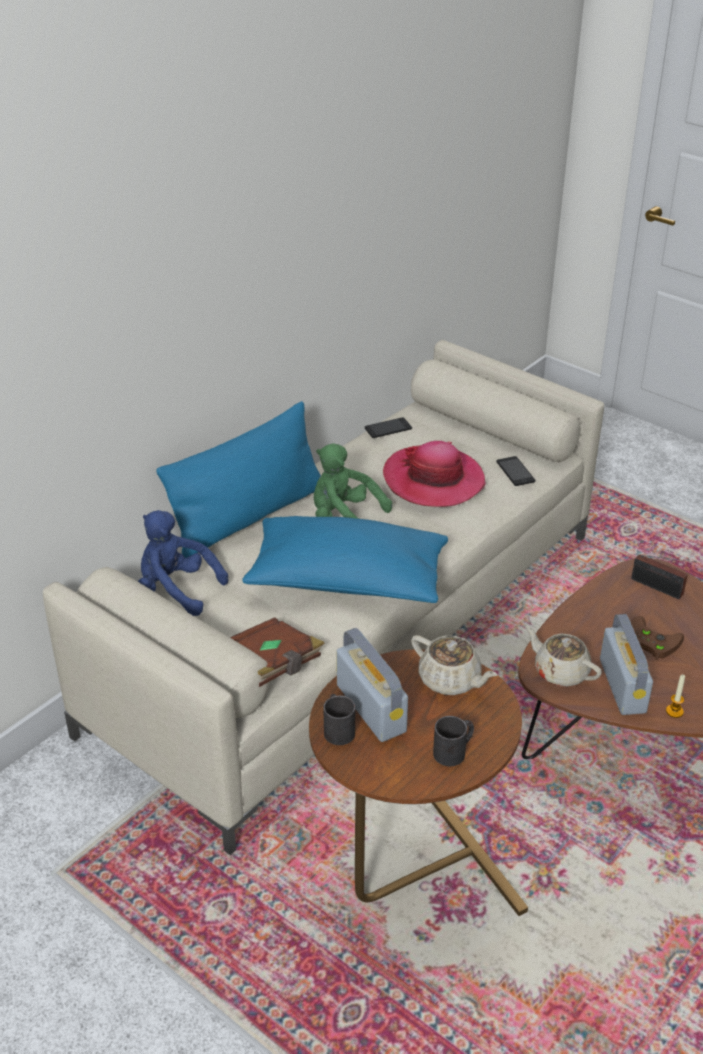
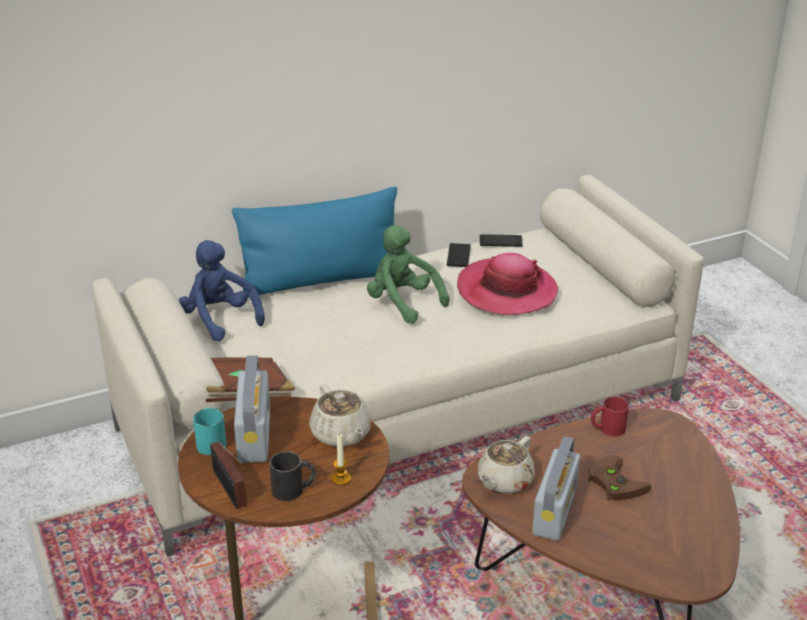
camera: 25 degrees right, 5 degrees down
blue pillow [242,516,448,603] -> none
black mug [323,694,355,745] -> turquoise mug [193,407,226,455]
phone [496,456,535,486] -> phone moved to [447,243,471,267]
beige teapot [525,626,602,687] -> beige teapot turned 120 degrees counterclockwise [478,436,535,493]
radio [631,554,697,599] -> radio moved to [210,441,247,509]
candle [666,675,685,718] -> candle moved to [331,433,351,485]
none -> red mug [591,396,629,436]

